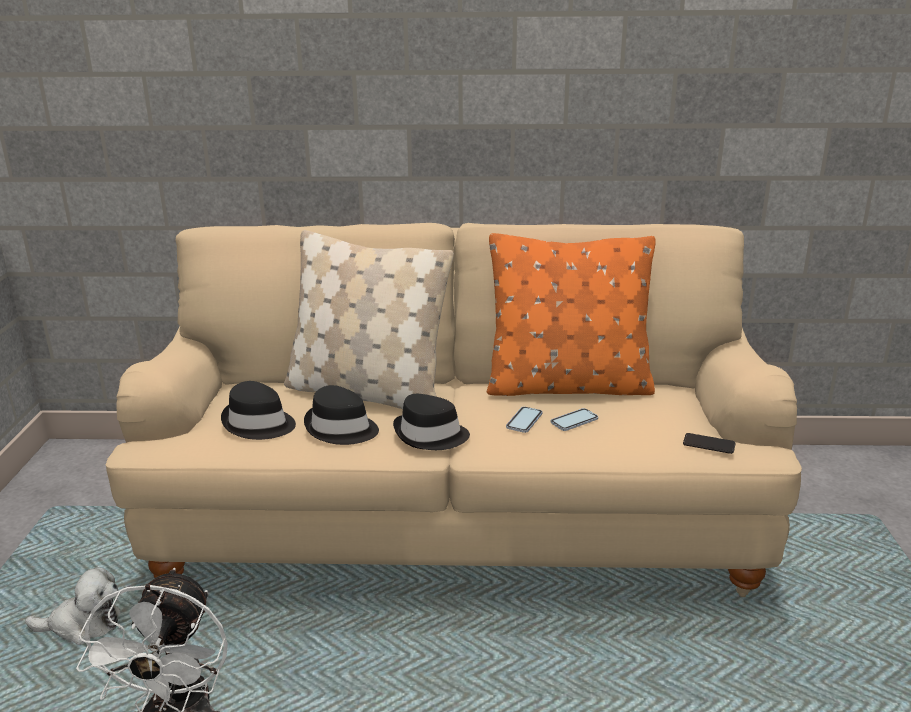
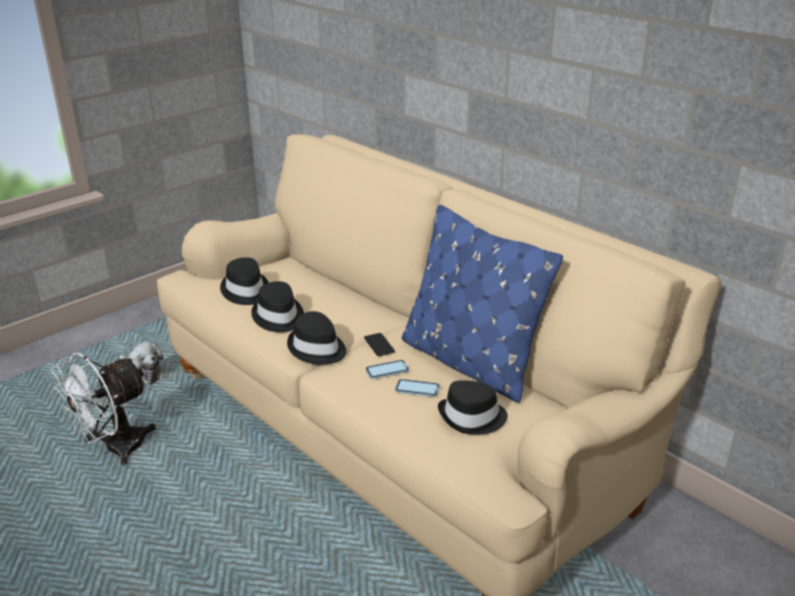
camera: 45 degrees right, 5 degrees up
beige pillow [284,230,454,409] -> none
orange pillow [487,233,656,396] -> blue pillow [402,205,563,403]
phone [683,433,736,454] -> phone moved to [364,333,395,356]
none -> black hat [438,380,508,435]

